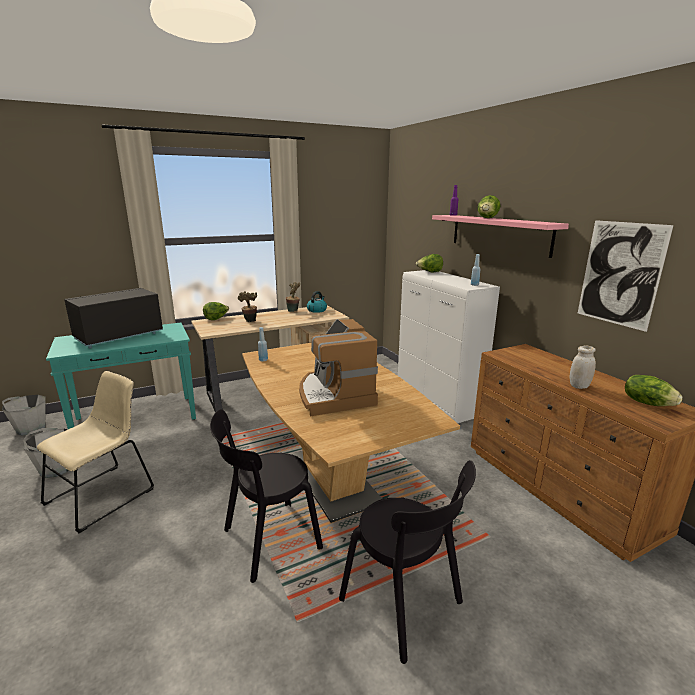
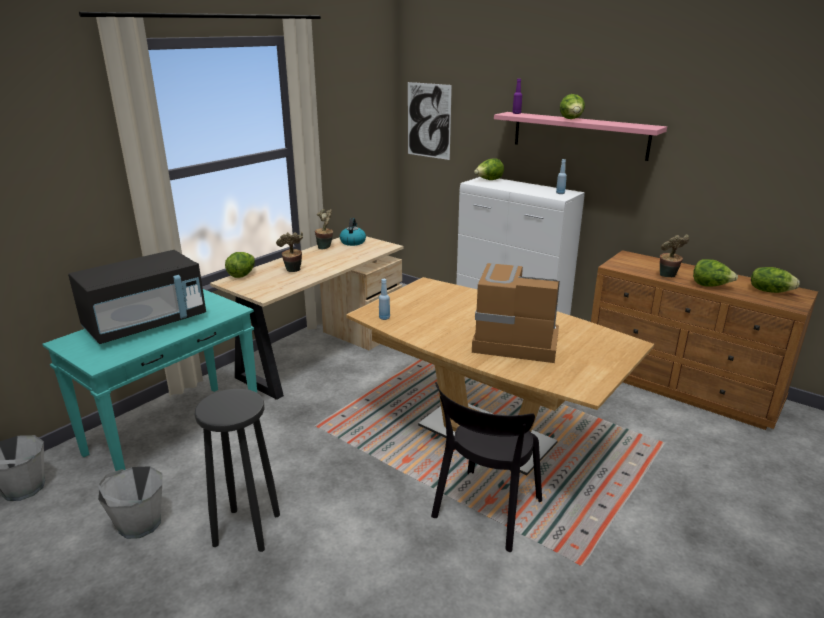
camera: 25 degrees left, 5 degrees up
beige chair [37,371,154,533] -> black stool [194,389,280,552]
black microwave [64,288,163,348] -> black microwave turned 150 degrees counterclockwise [68,250,206,344]
coffee machine [299,319,378,416] -> coffee machine turned 150 degrees clockwise [472,263,560,363]
black chair [339,460,476,664] -> none
white jar [569,346,596,389] -> lettuce [693,259,738,287]
picture [578,220,674,332] -> picture moved to [408,82,452,160]
none -> potted plant [660,235,689,277]

